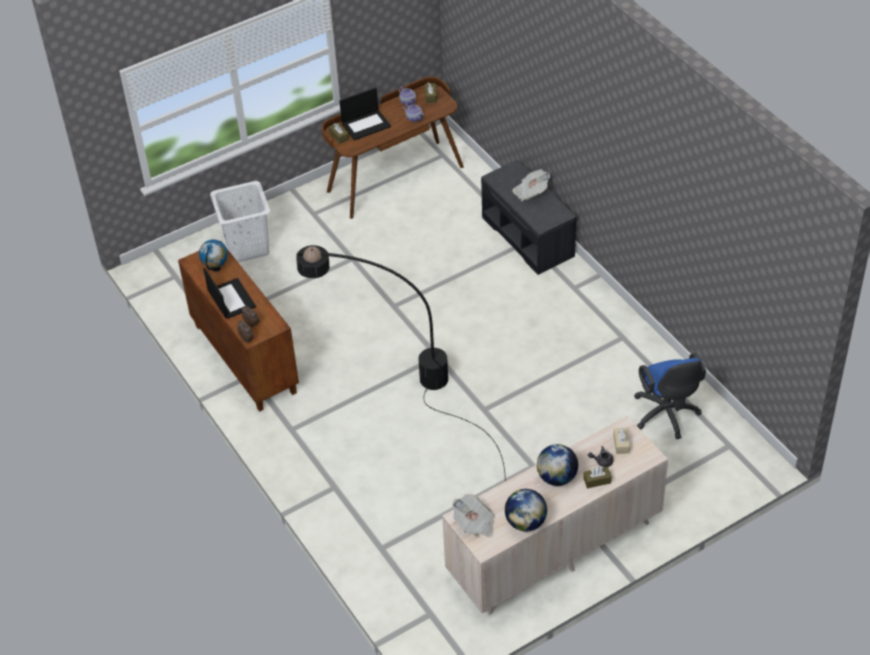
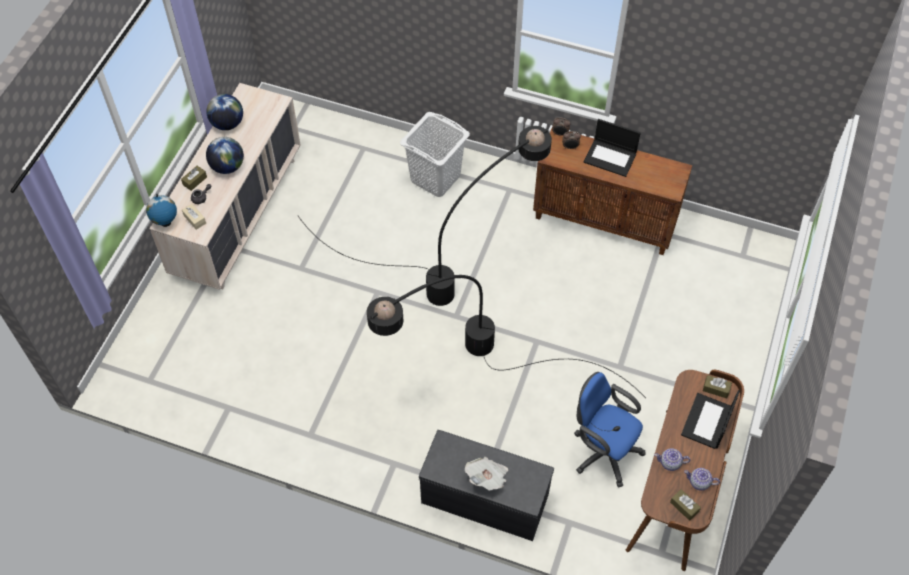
camera: 140 degrees right, 10 degrees up
globe [199,240,228,272] -> globe moved to [146,194,177,227]
white laundry basket [210,181,270,263] -> white laundry basket moved to [400,112,470,197]
newspaper [453,494,495,537] -> none
blue office chair [634,353,706,439] -> blue office chair moved to [574,372,646,487]
none -> black floor lamp [367,275,646,398]

